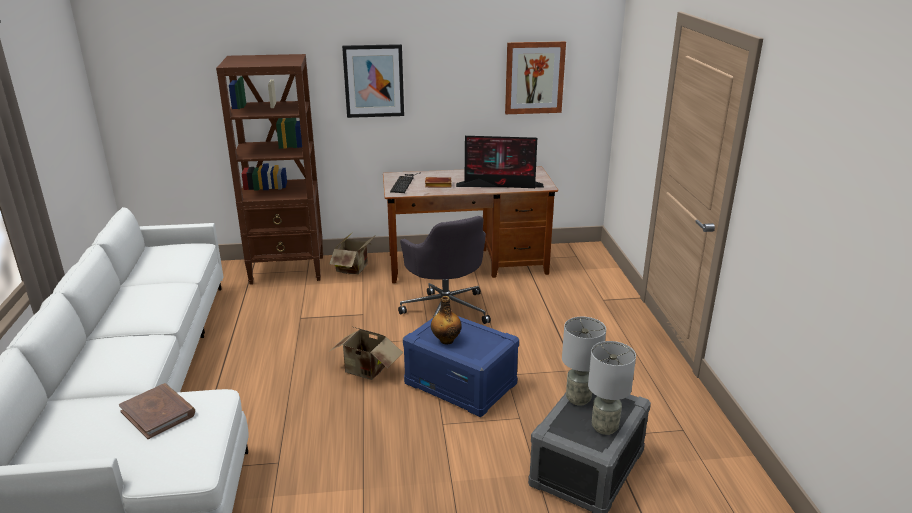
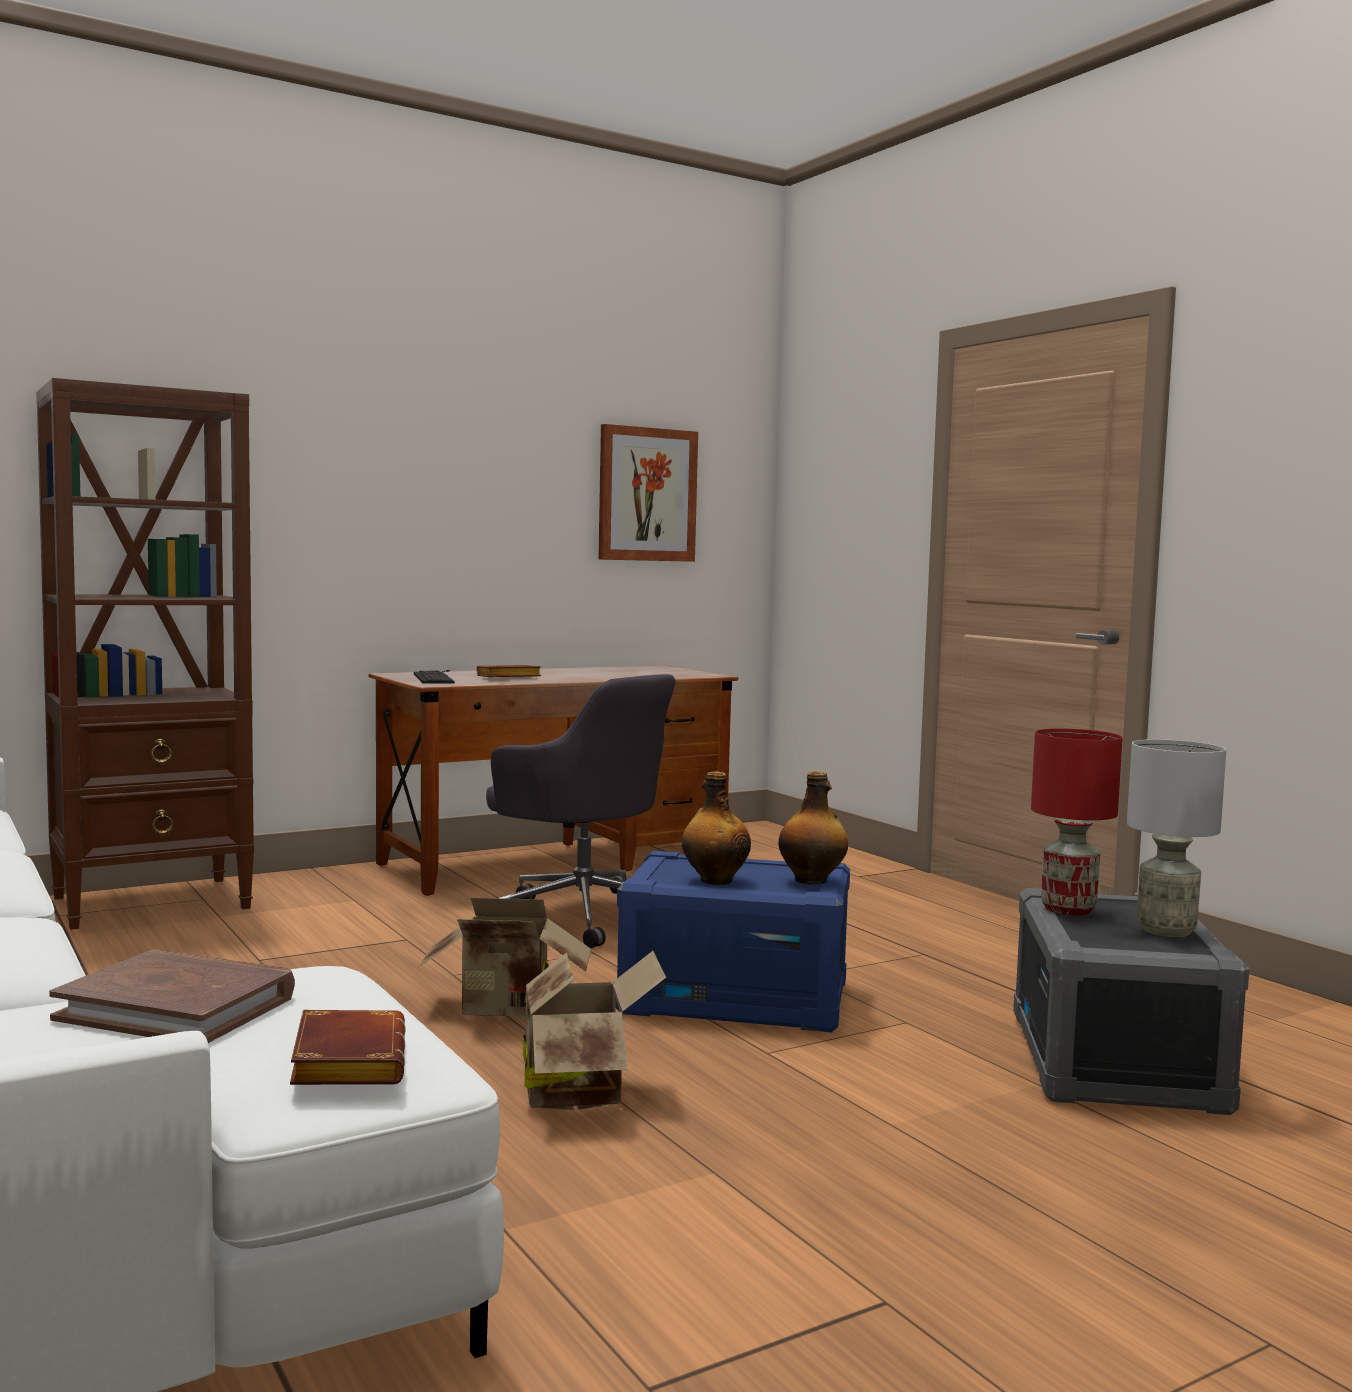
camera: 25 degrees left, 20 degrees down
cardboard box [329,232,376,275] -> cardboard box moved to [523,951,666,1110]
picture [342,44,404,118] -> none
monitor [456,136,544,188] -> none
grey table lamp [562,317,606,406] -> red table lamp [1031,728,1123,916]
none -> brown book [290,1010,405,1085]
none -> bottle [778,771,848,885]

